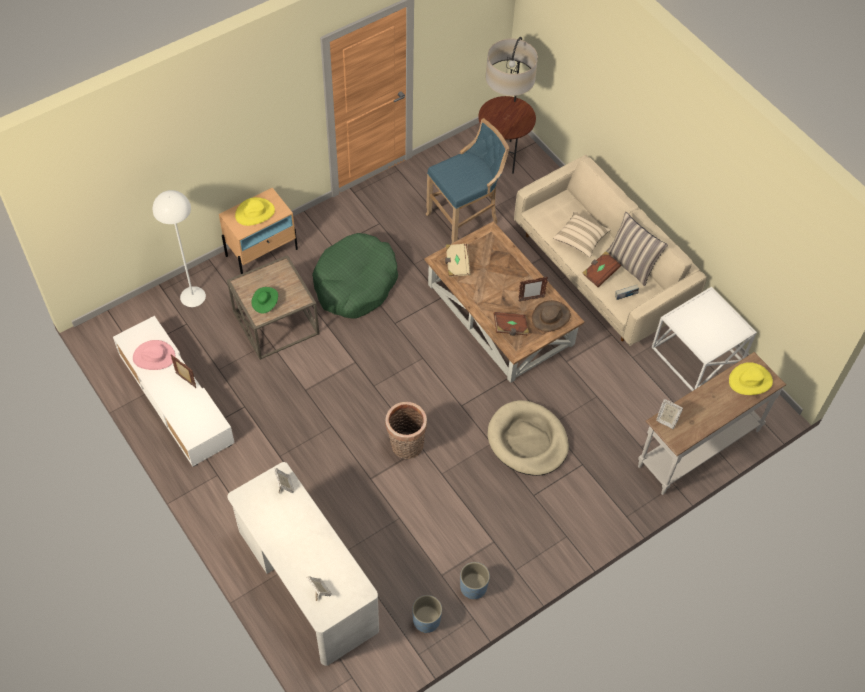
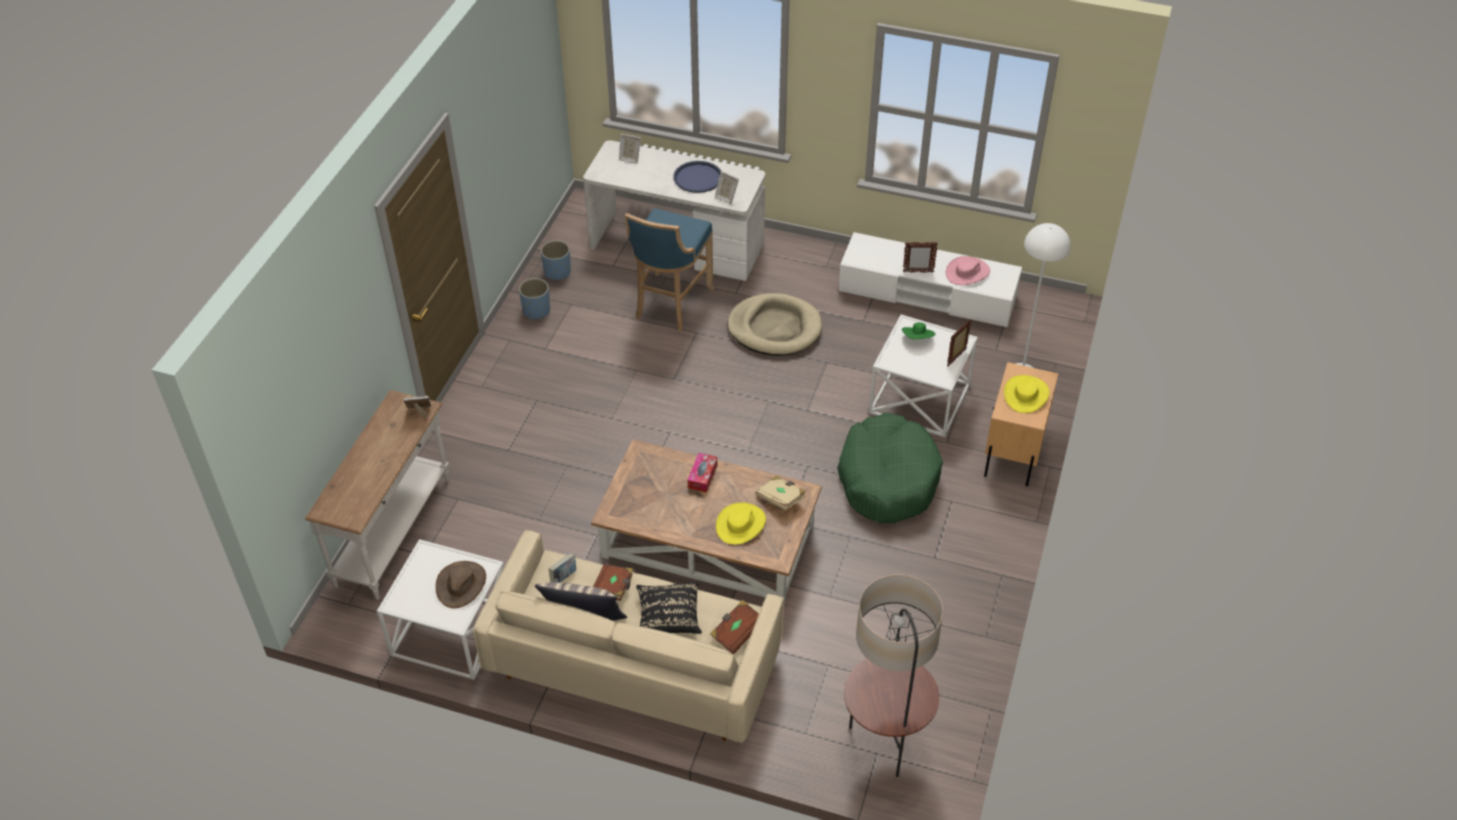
camera: 145 degrees right, 10 degrees down
brown side table [227,255,319,360] -> white side table [869,314,978,437]
basket [385,402,427,459] -> none
blue stool [426,118,509,243] -> blue stool moved to [625,208,714,331]
beige dog bed [488,400,569,476] -> beige dog bed moved to [727,293,822,356]
brown book [494,312,529,336] -> brown book moved to [710,600,759,654]
picture frame [518,277,548,302] -> picture frame moved to [947,319,972,367]
brown hat [532,300,571,332] -> brown hat moved to [436,561,486,608]
beige pillow [553,211,611,258] -> black pillow [636,582,702,634]
yellow hat [729,362,773,395] -> yellow hat moved to [716,502,766,545]
none -> blue tray [673,161,721,193]
none -> tissue box [688,453,717,493]

